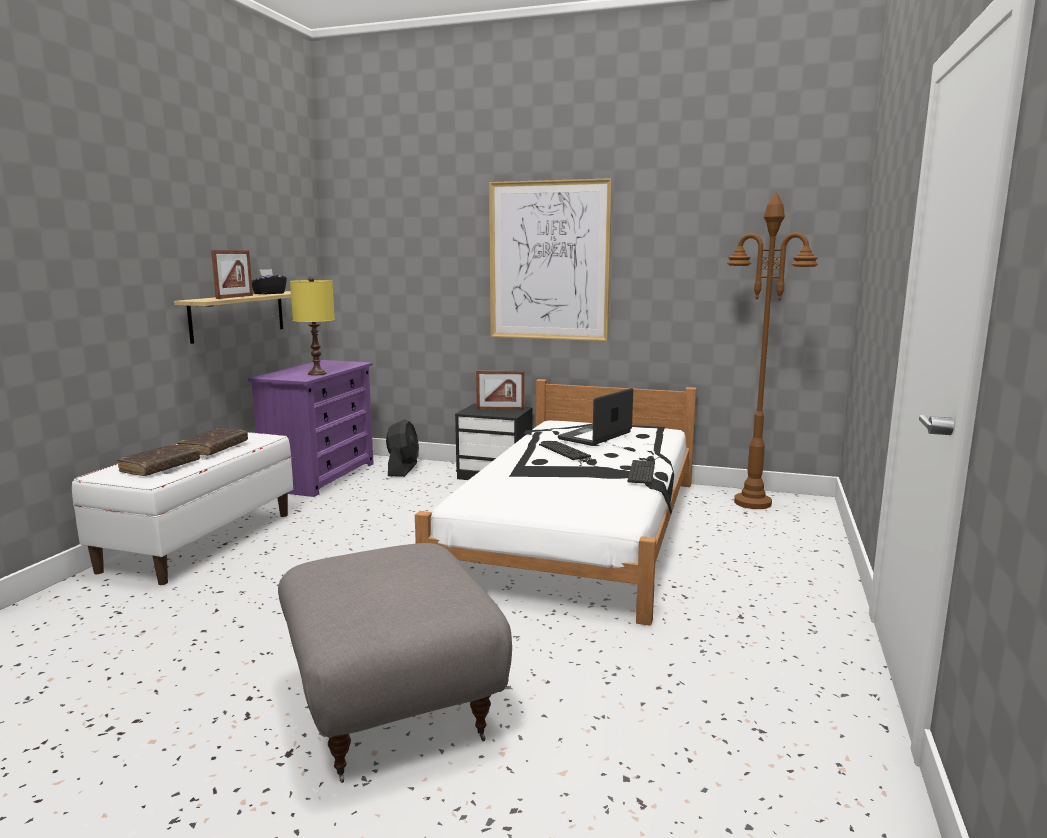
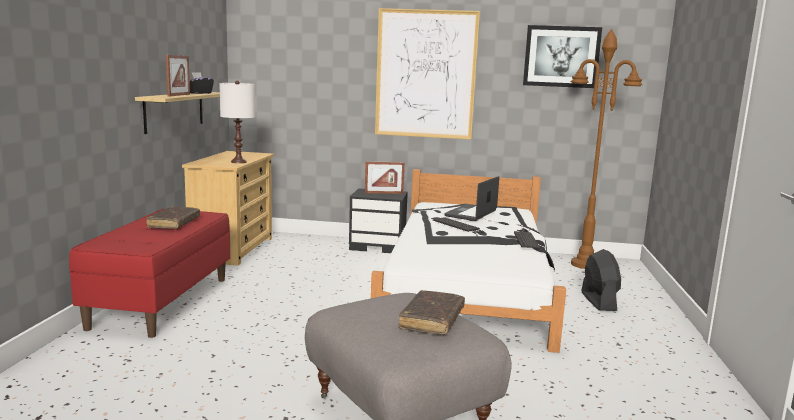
camera: 10 degrees left, 0 degrees up
white bench [72,432,293,585] -> red bench [69,209,230,338]
brown book [117,444,200,476] -> brown book moved to [399,290,465,335]
purple dresser [248,360,374,497] -> beige dresser [182,151,274,266]
yellow table lamp [290,277,335,375] -> white table lamp [219,80,255,163]
black fan [386,419,419,477] -> black fan moved to [581,249,621,311]
none -> picture [523,25,602,88]

